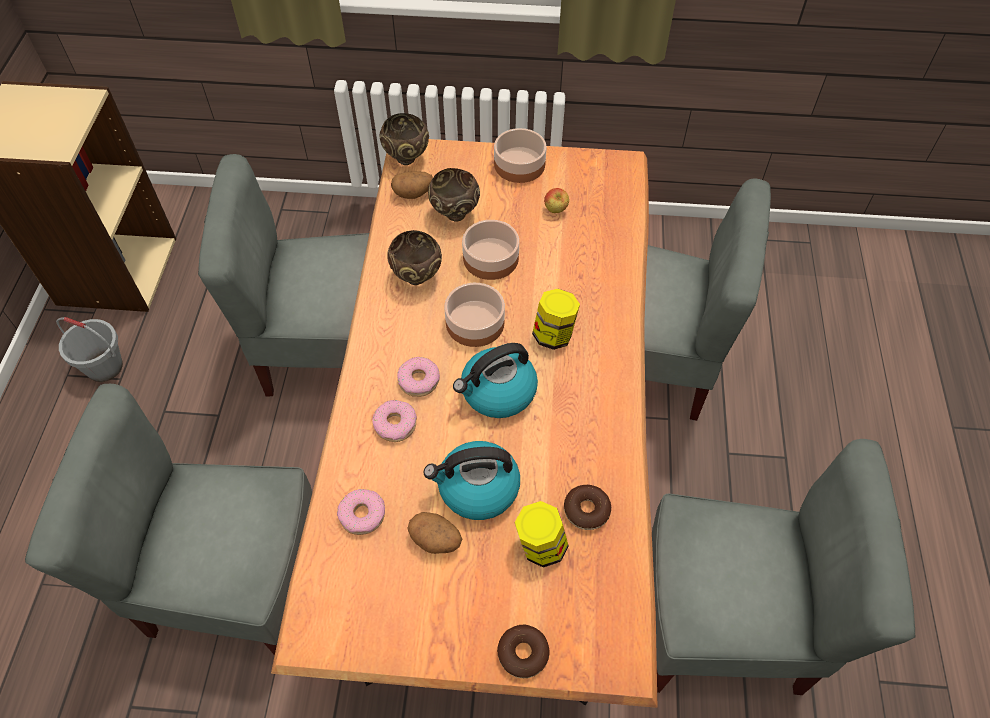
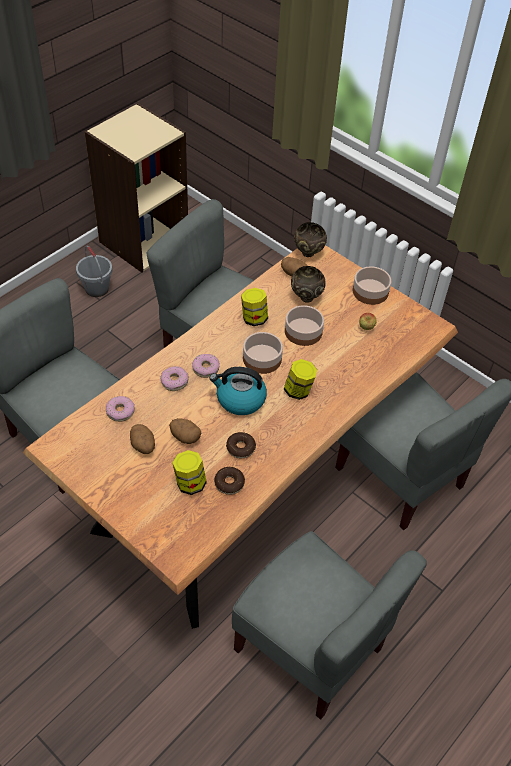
camera: 35 degrees right, 5 degrees down
brown bowl [387,230,442,285] -> jar [241,288,268,326]
kettle [424,441,520,520] -> potato [169,418,201,444]
donut [497,625,550,678] -> donut moved to [226,432,256,459]

